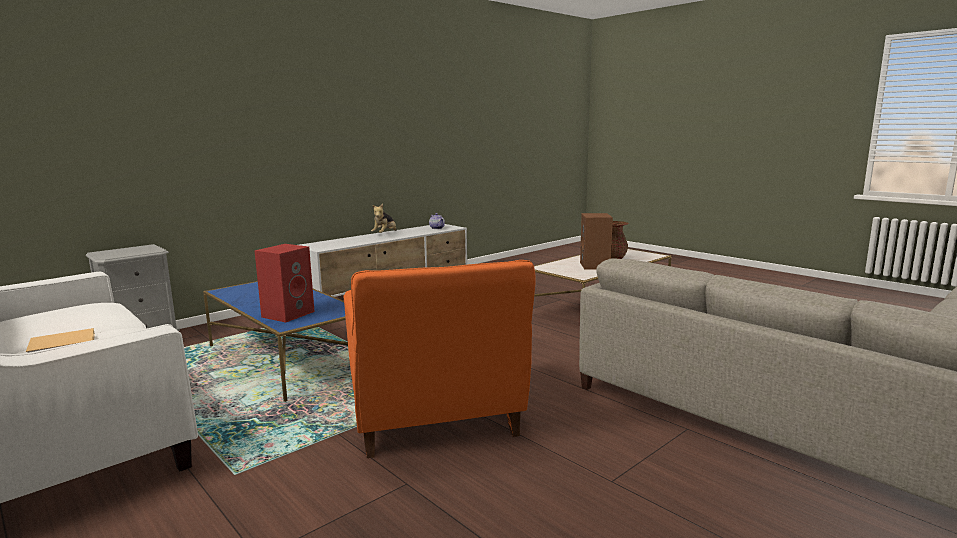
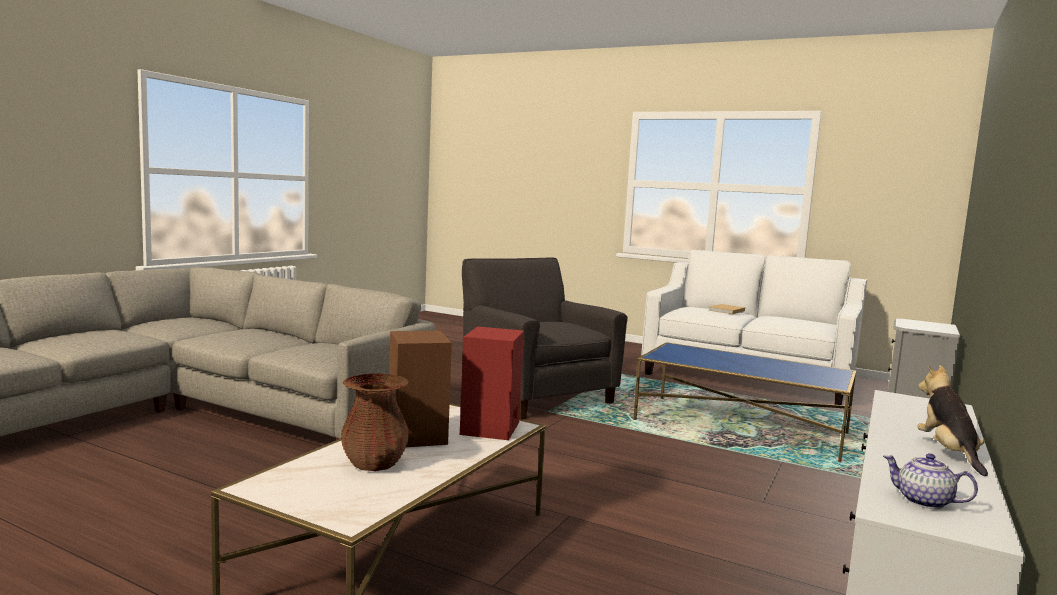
camera: 160 degrees right, 5 degrees down
red speaker [255,244,315,323] -> red speaker moved to [460,327,524,440]
orange armchair [343,260,535,458] -> grey armchair [462,257,628,420]

